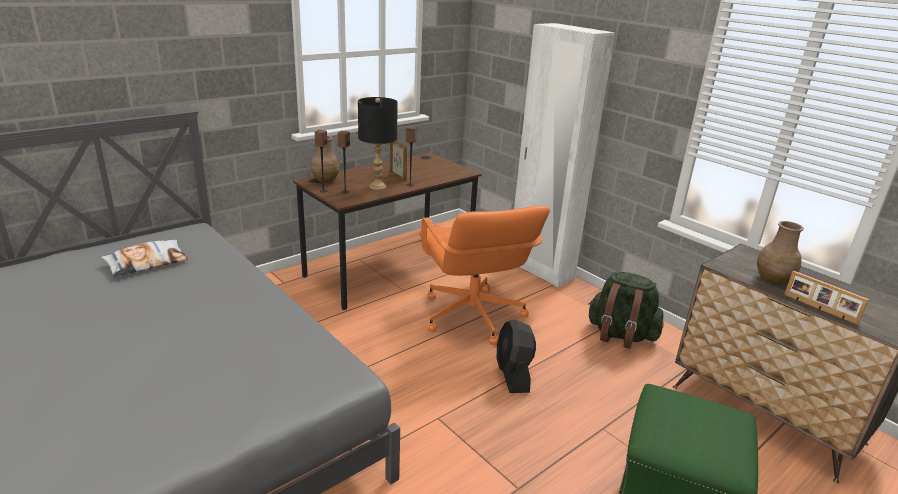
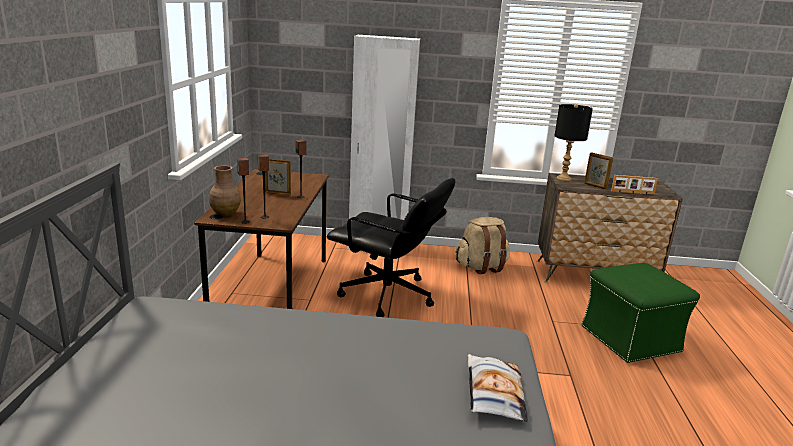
camera: 45 degrees left, 5 degrees down
pillow [101,240,188,277] -> pillow moved to [468,354,528,422]
black table lamp [358,97,398,190] -> black table lamp moved to [554,104,593,181]
orange office chair [419,206,550,345] -> black office chair [327,178,455,317]
black fan [497,320,536,393] -> none
green backpack [588,272,664,349] -> beige backpack [455,217,510,274]
brown vase [757,221,804,285] -> picture frame [584,152,613,189]

